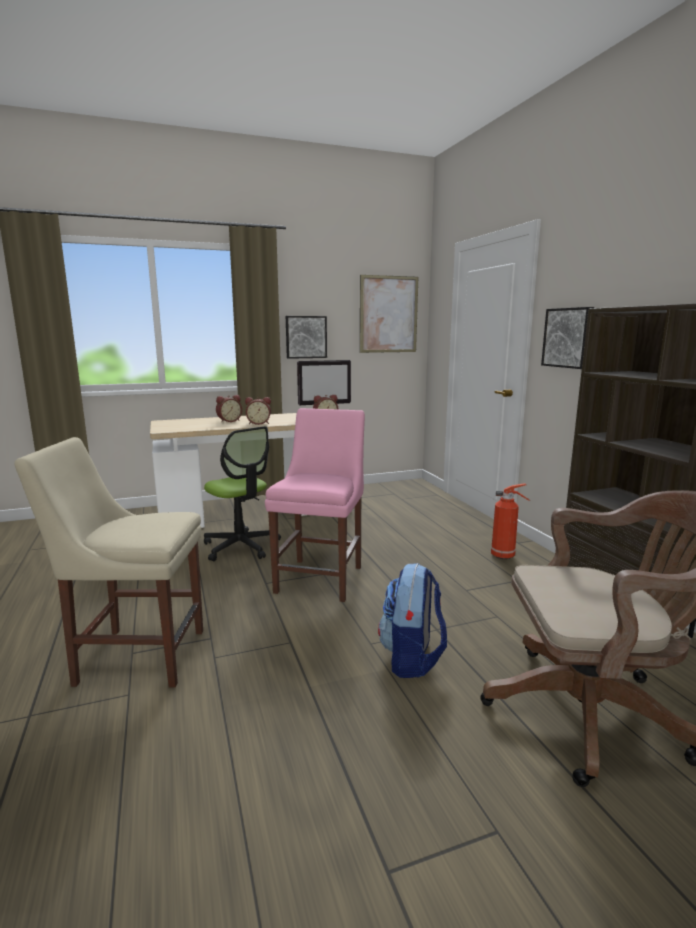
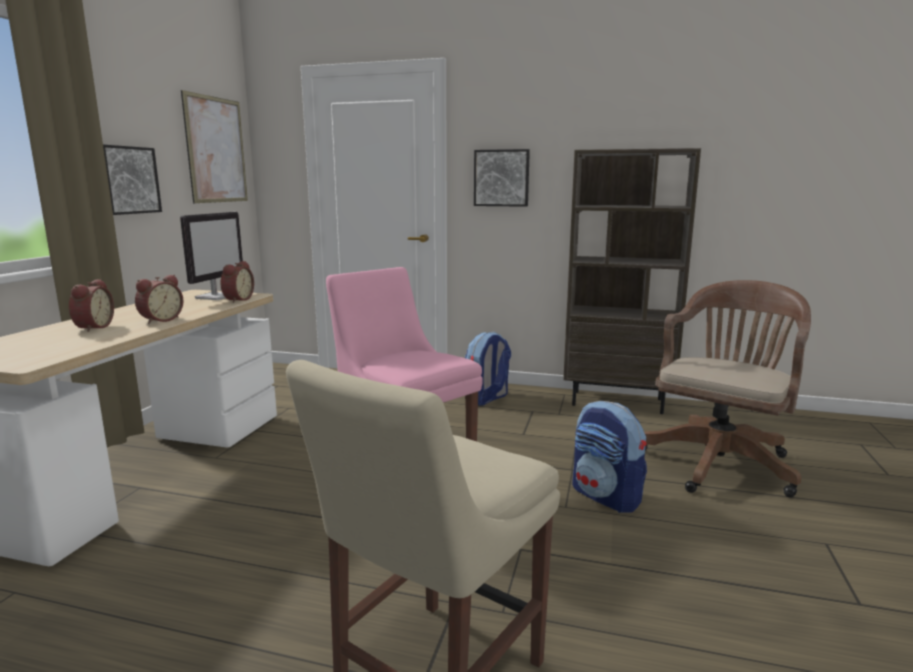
camera: 55 degrees left, 0 degrees up
office chair [204,426,281,561] -> none
fire extinguisher [491,483,530,559] -> backpack [465,332,511,406]

